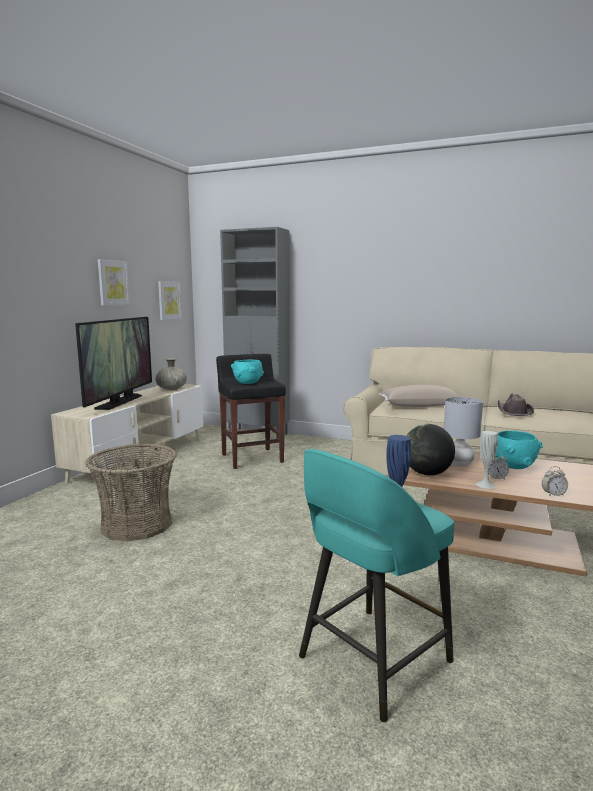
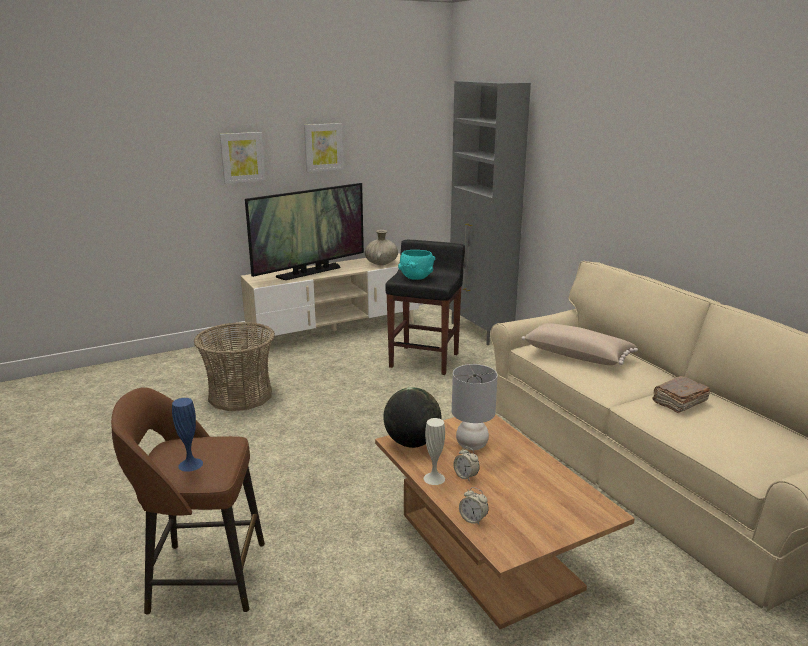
camera: 40 degrees right, 10 degrees up
picture [158,281,182,320] -> picture moved to [220,132,265,184]
turquoise stool [299,449,454,722] -> brown stool [111,387,265,615]
turquoise bowl [495,431,543,469] -> none
brown hat [498,394,534,416] -> brown book [652,376,710,413]

